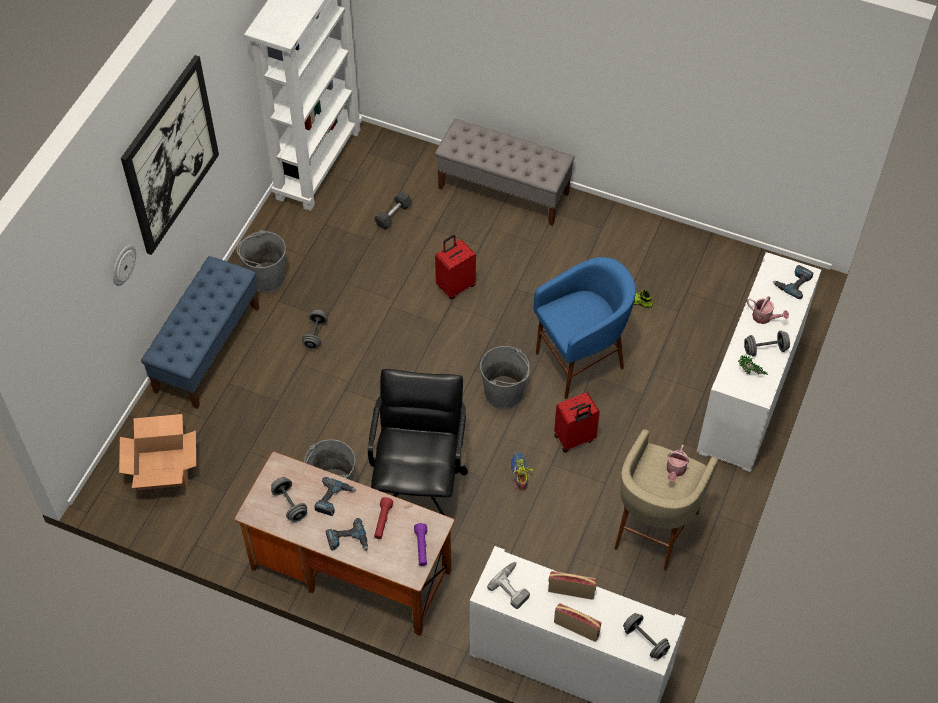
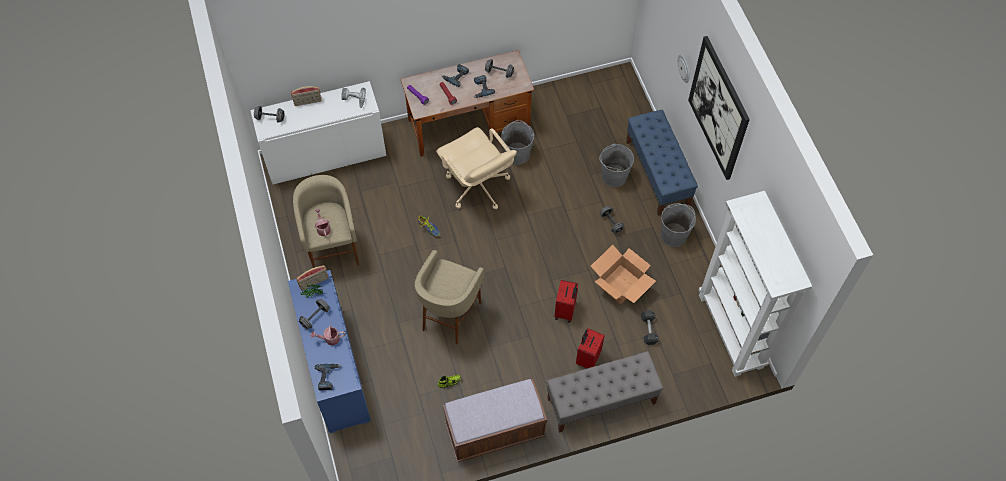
camera: 140 degrees right, 5 degrees up
cardboard box [119,414,196,490] -> cardboard box moved to [591,245,656,304]
black office chair [368,369,468,515] -> beige office chair [436,127,517,209]
grey bucket [480,346,530,410] -> grey bucket moved to [599,144,634,187]
blue stool [534,257,636,399] -> beige stool [415,250,484,344]
radio [548,571,597,600] -> radio moved to [296,265,329,291]
red suitcase [554,392,600,453] -> red suitcase moved to [576,328,605,368]
white cabinet [697,252,821,472] -> blue cabinet [288,270,371,433]
none -> brown bench [443,379,547,462]

